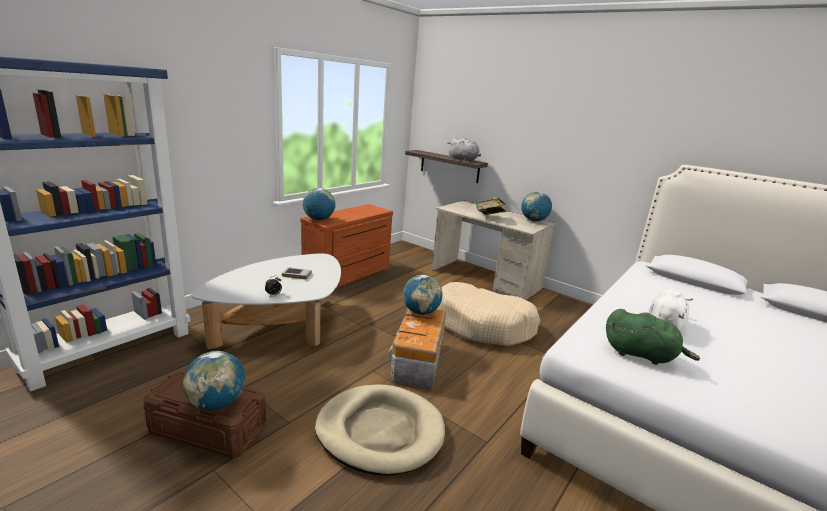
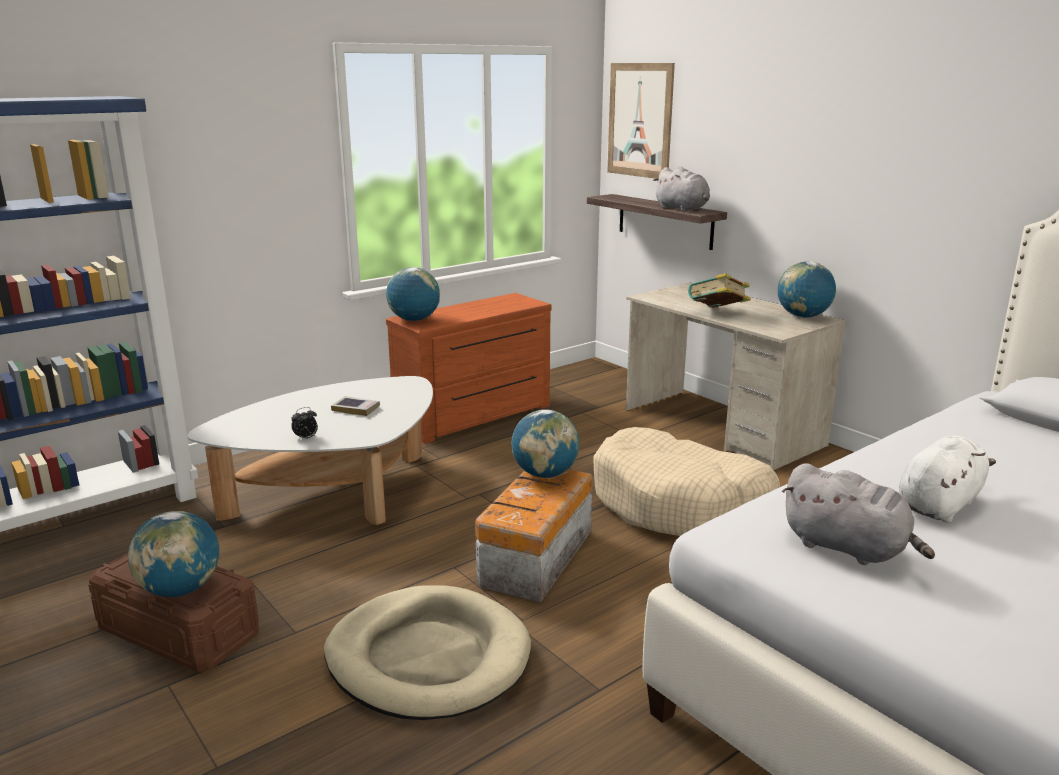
camera: 15 degrees right, 0 degrees up
green plush toy [606,309,700,365] -> grey plush toy [782,463,935,565]
none -> picture [607,63,675,179]

